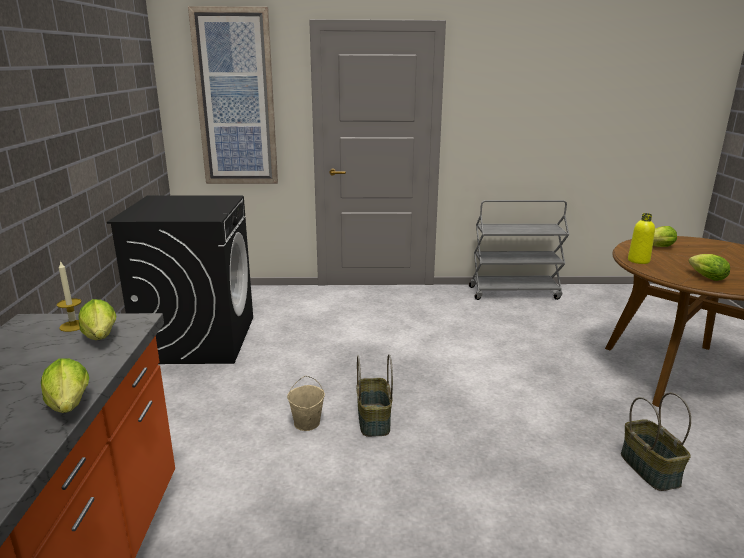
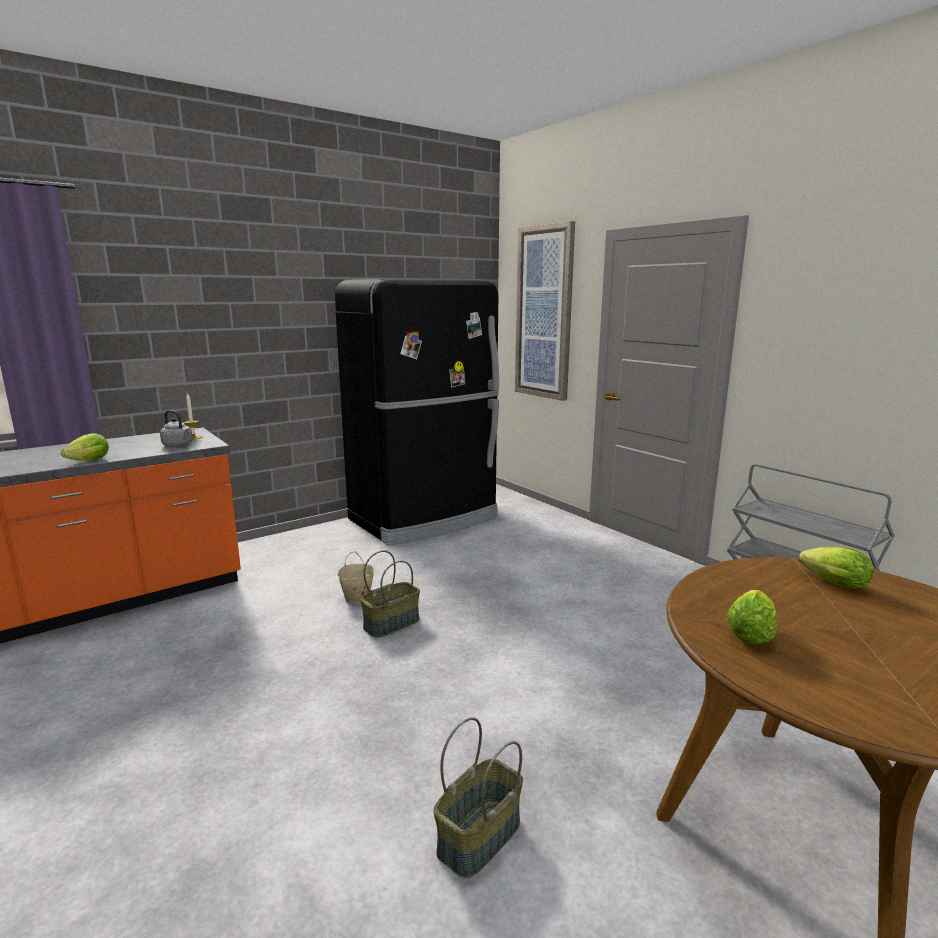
camera: 55 degrees right, 5 degrees down
lettuce [78,299,116,340] -> grey kettle [160,410,193,447]
black washing machine [107,196,253,364] -> black fridge [335,278,499,545]
yellow bottle [628,213,655,264] -> none

